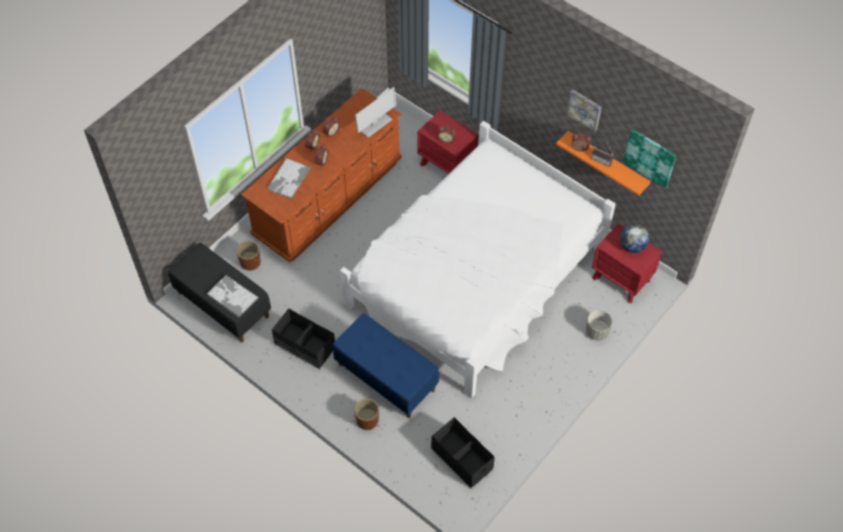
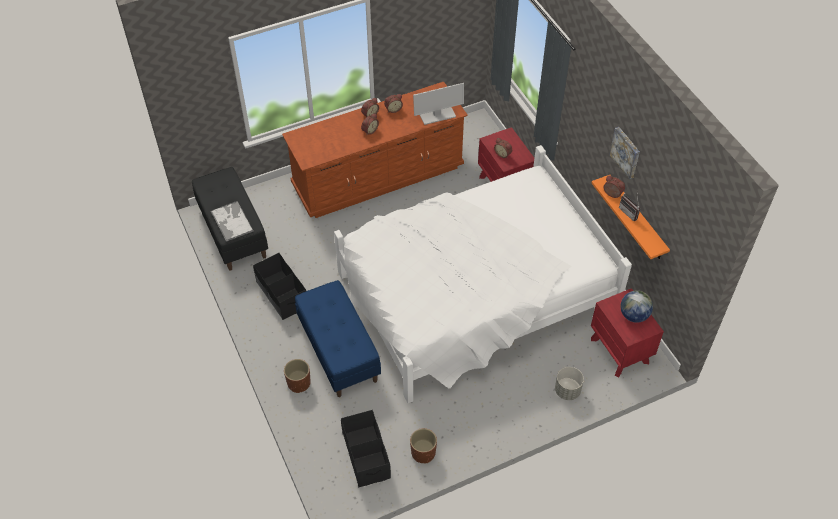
camera: 25 degrees right, 5 degrees down
brown planter [236,241,261,270] -> brown planter moved to [410,428,437,463]
tray [267,158,311,199] -> none
picture [623,129,676,189] -> none

